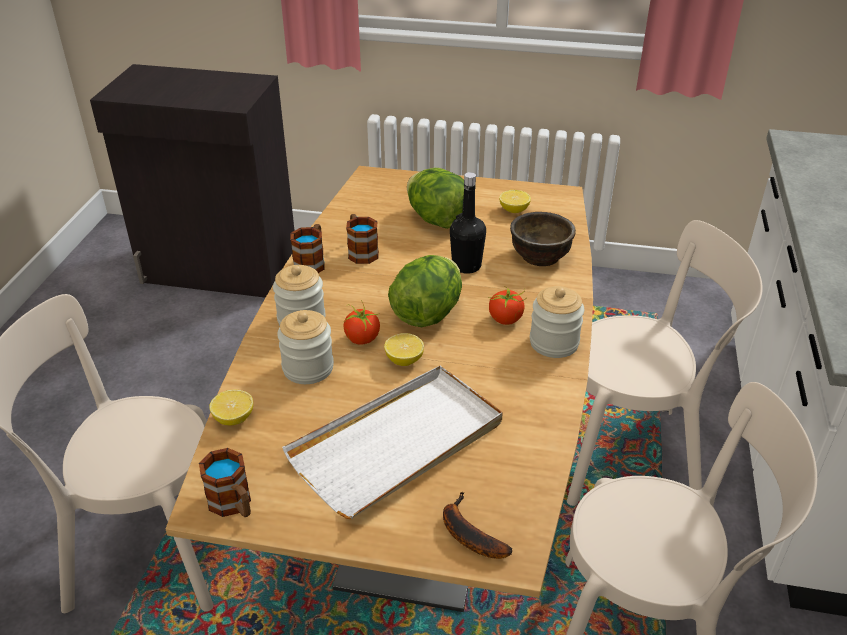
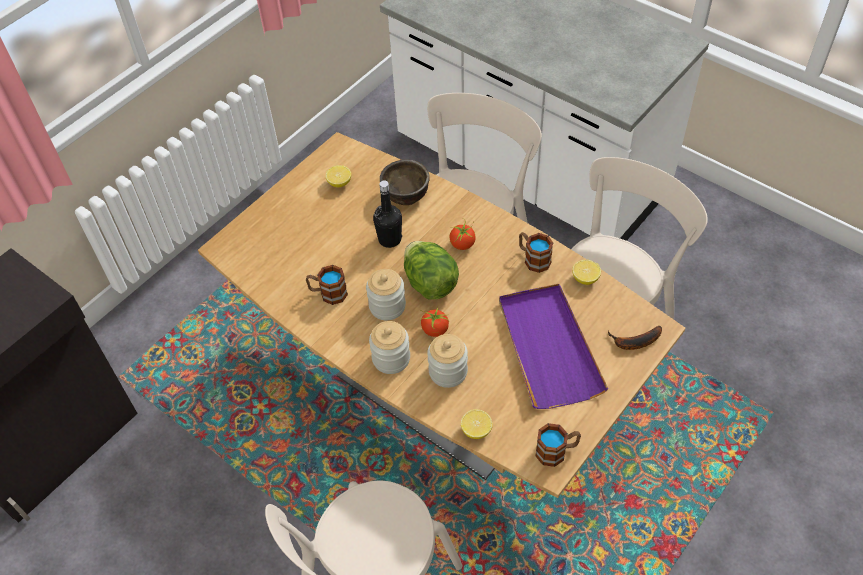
camera: 60 degrees left, 15 degrees up
white tray [282,366,503,519] -> purple tray [499,284,608,409]
mug [290,224,325,273] -> mug moved to [519,232,553,273]
lemon [384,333,424,366] -> lemon moved to [572,260,601,285]
lettuce [407,168,464,229] -> none
jar [530,286,584,358] -> jar moved to [366,269,406,320]

